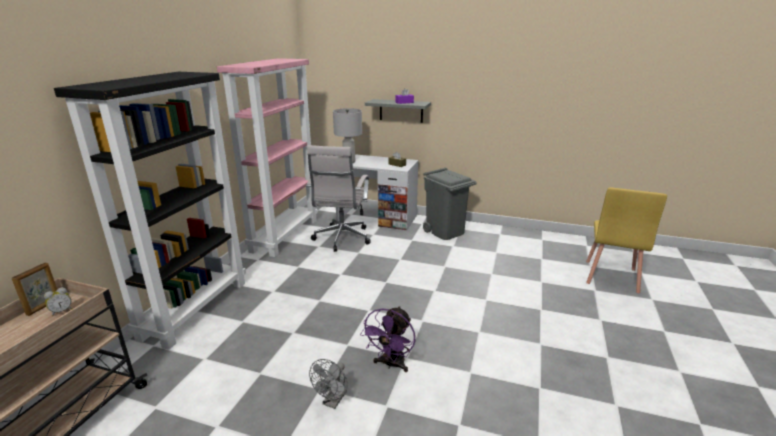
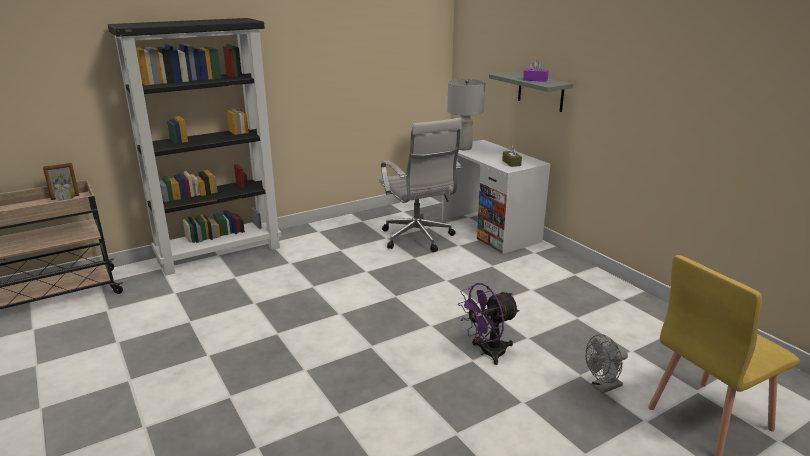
camera: 40 degrees right, 0 degrees up
pink bookcase [217,58,318,257] -> none
white office chair [306,145,371,252] -> white office chair turned 75 degrees counterclockwise [379,118,462,252]
grey fan [309,359,348,409] -> grey fan moved to [586,334,628,394]
purple fan [360,306,416,372] -> purple fan moved to [458,283,520,365]
grey trash can [423,168,477,240] -> none

